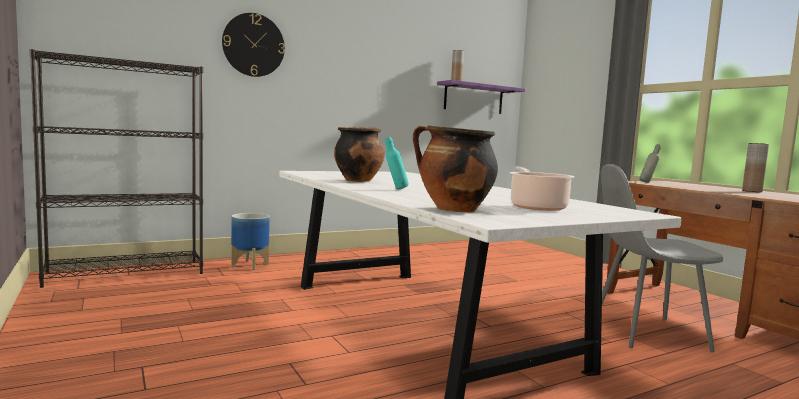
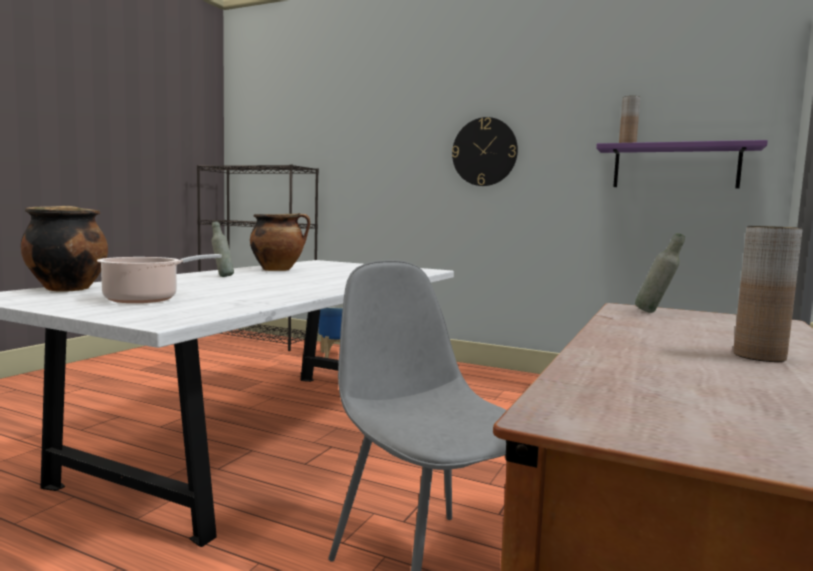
camera: 55 degrees right, 0 degrees up
wall clock [222,13,285,77] -> wall clock moved to [452,117,518,186]
turquoise bottle [385,137,409,189] -> grey bottle [211,221,234,277]

